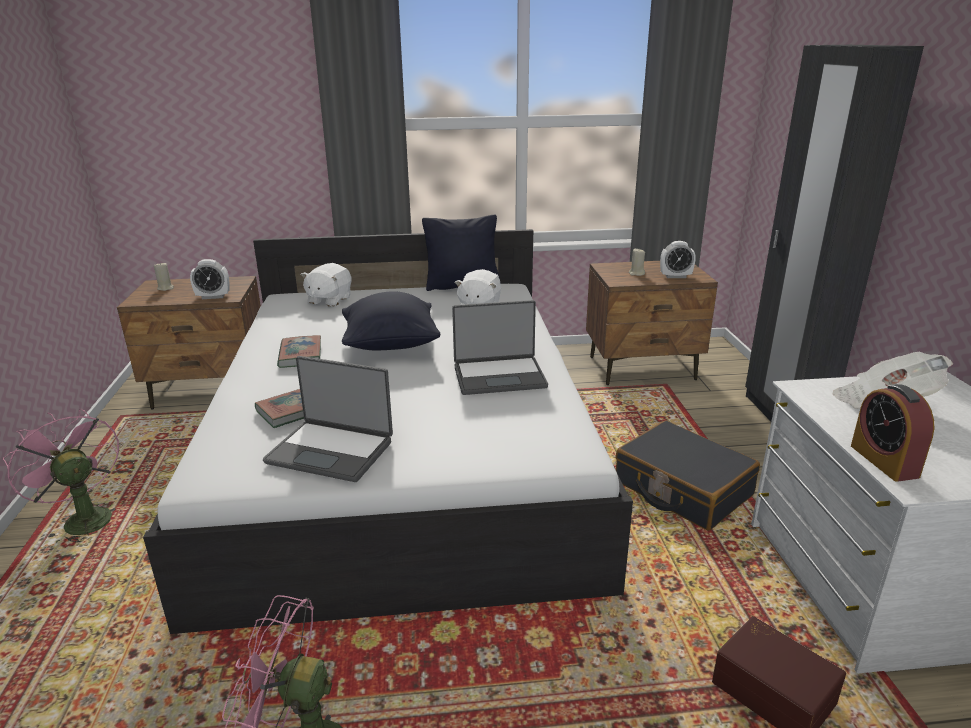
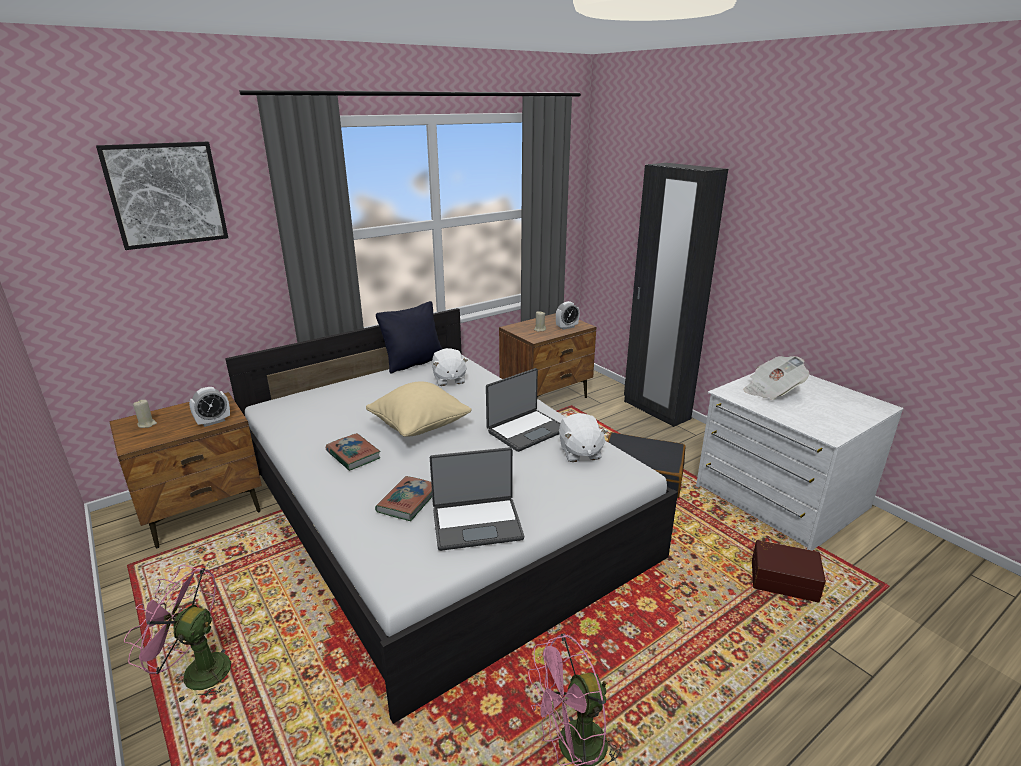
camera: 30 degrees left, 0 degrees up
white plush toy [301,263,352,307] -> white plush toy moved to [559,413,608,462]
black pillow [342,291,440,350] -> beige pillow [366,381,472,437]
alarm clock [851,384,934,482] -> none
none -> picture [96,142,228,250]

